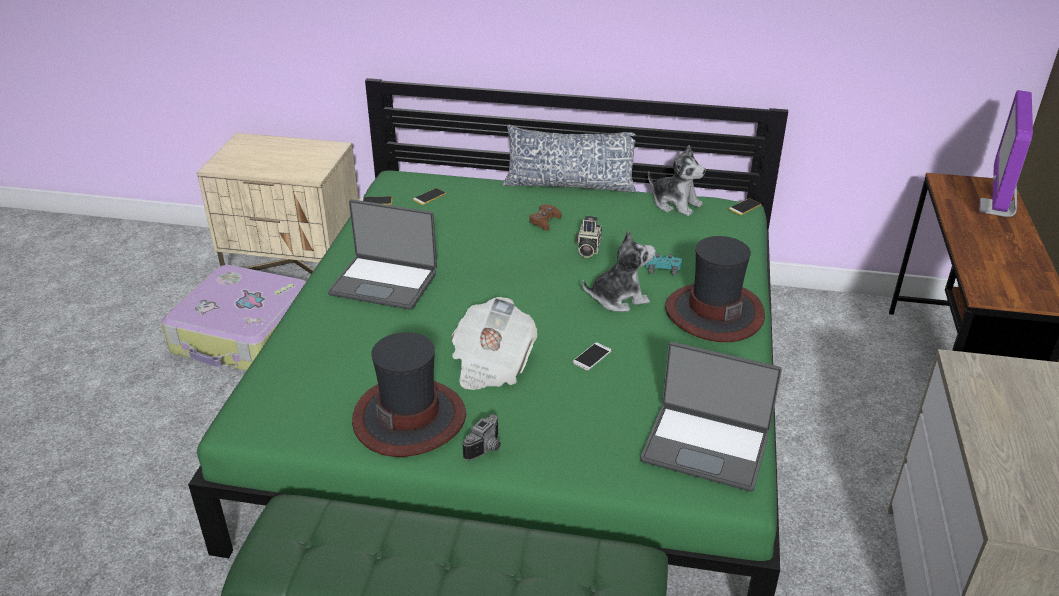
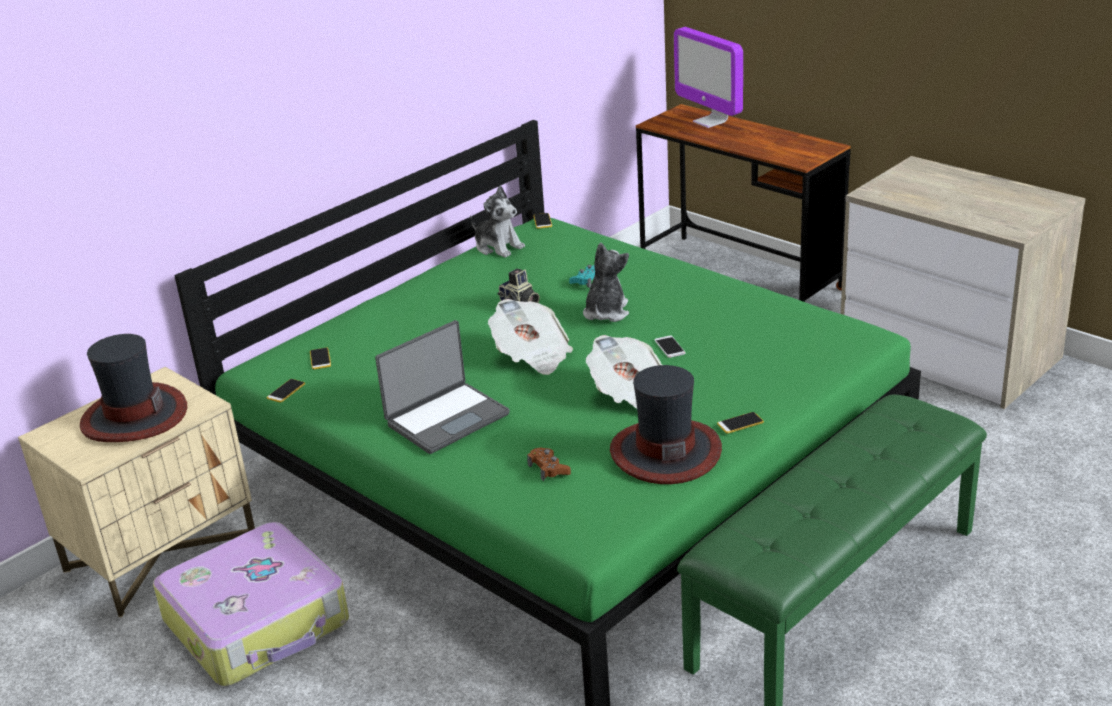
camera: 55 degrees left, 5 degrees down
camera [463,414,501,460] -> phone [717,412,764,434]
pillow [502,124,636,192] -> none
brown game controller [529,204,561,231] -> brown game controller moved to [527,447,571,481]
laptop [640,342,782,492] -> none
plush toy [648,145,706,216] -> plush toy turned 60 degrees clockwise [470,186,525,258]
hat [665,236,765,342] -> hat moved to [80,334,187,442]
none -> newspaper [488,299,573,375]

